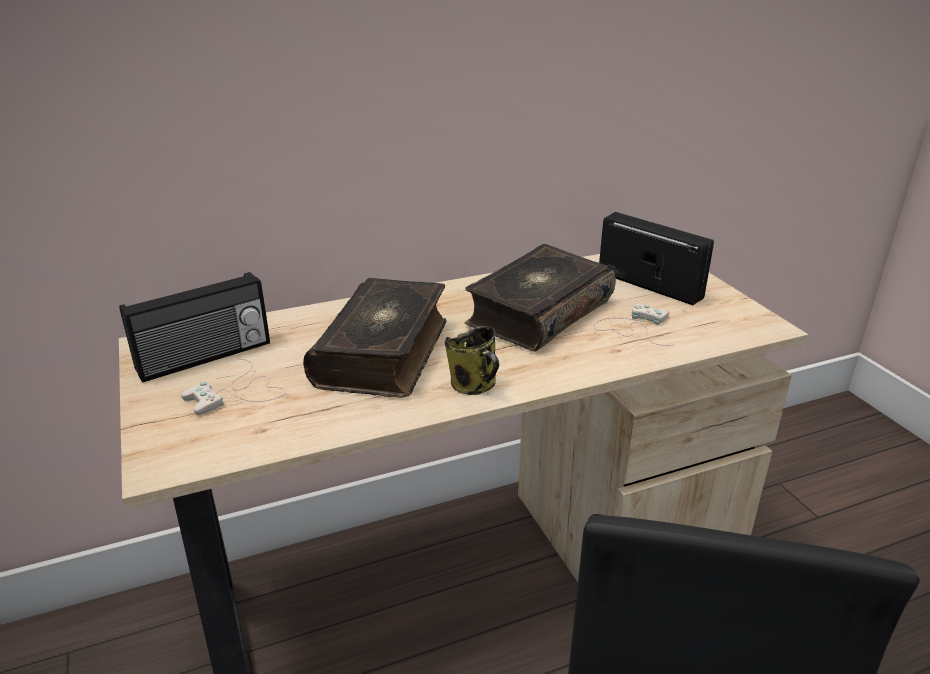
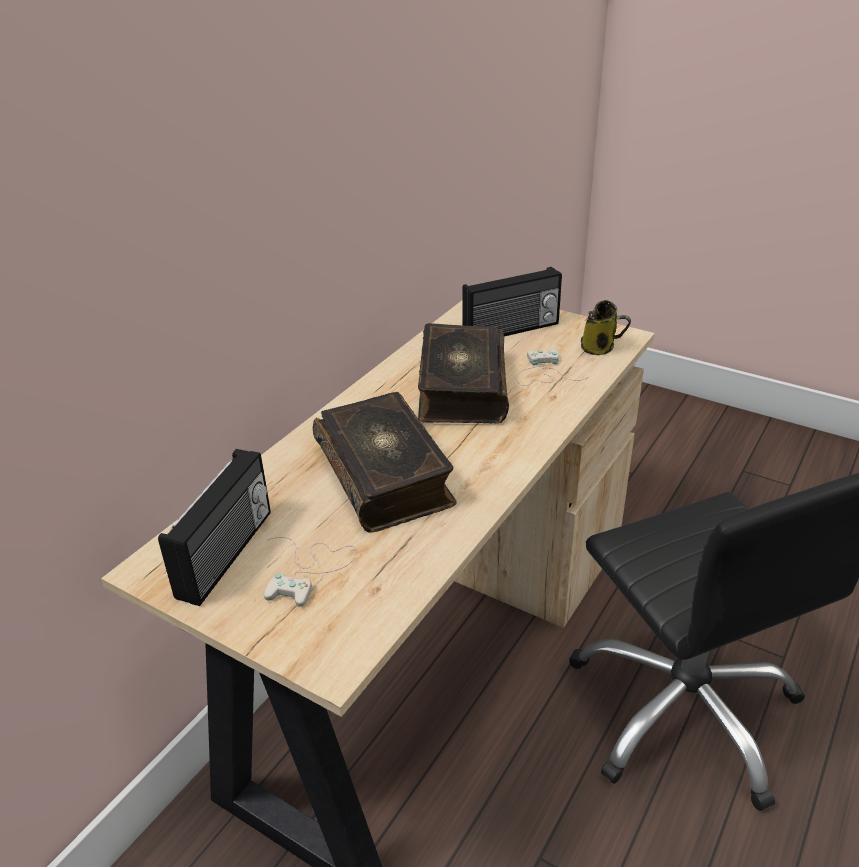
camera: 35 degrees left, 5 degrees up
mug [445,326,499,395] -> mug moved to [581,300,631,355]
radio [599,212,714,305] -> radio turned 150 degrees clockwise [462,267,562,336]

